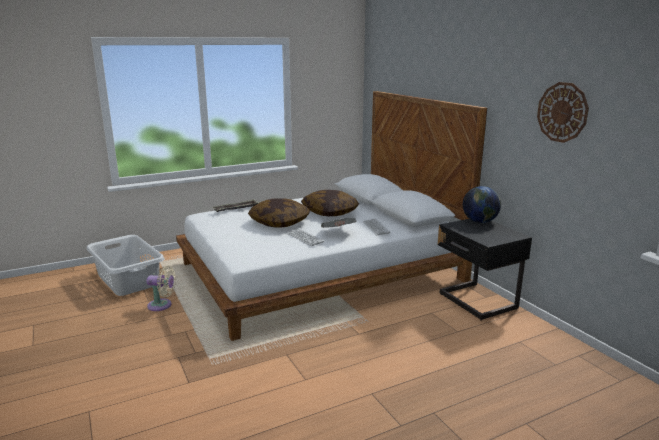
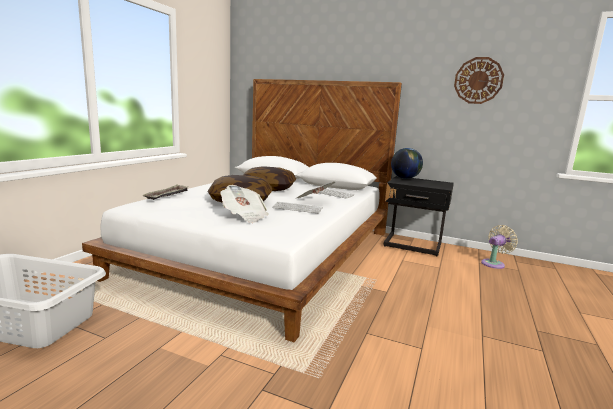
camera: 40 degrees left, 5 degrees down
beige fan [146,266,176,311] -> beige fan moved to [481,225,518,269]
none -> newspaper [220,185,269,223]

